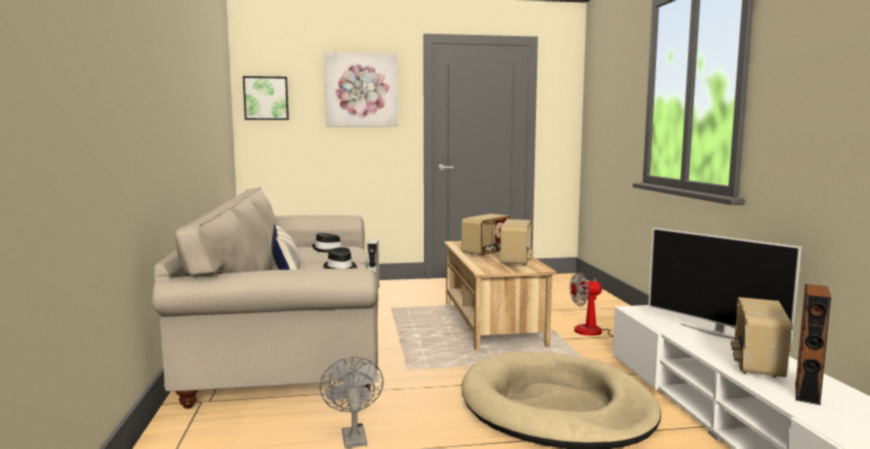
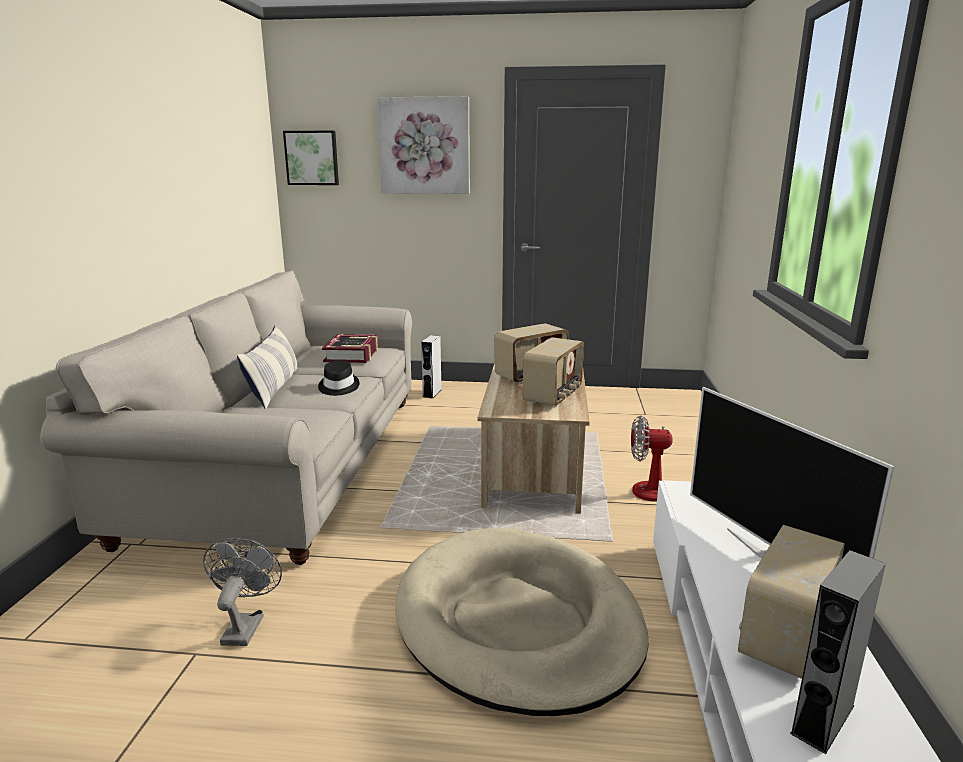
camera: 15 degrees right, 10 degrees up
black hat [312,233,342,252] -> book [322,334,378,363]
brown speaker [795,284,831,405] -> grey speaker [790,550,886,754]

